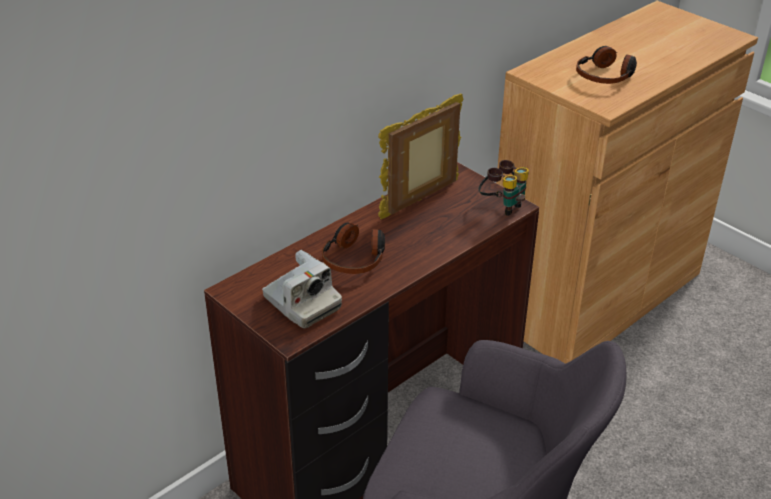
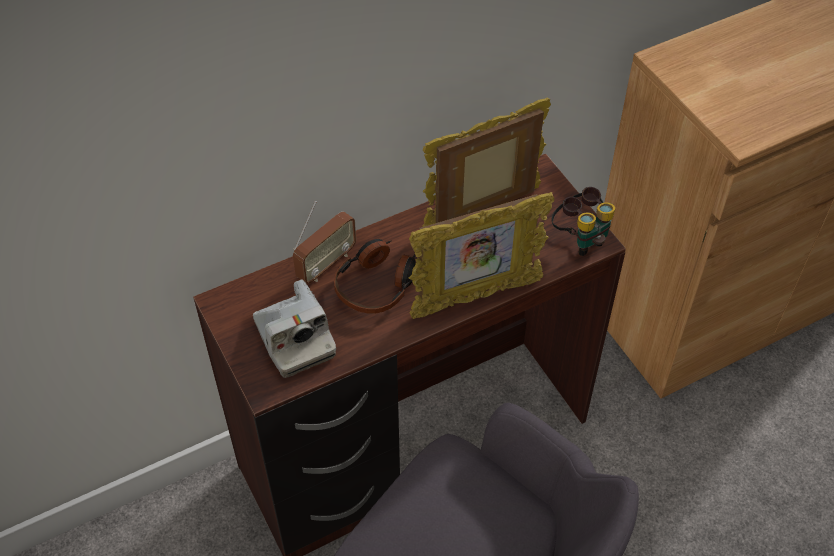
camera: 15 degrees right, 15 degrees up
headphones [576,46,637,84] -> none
none -> radio [293,201,356,284]
none -> picture frame [409,192,554,319]

